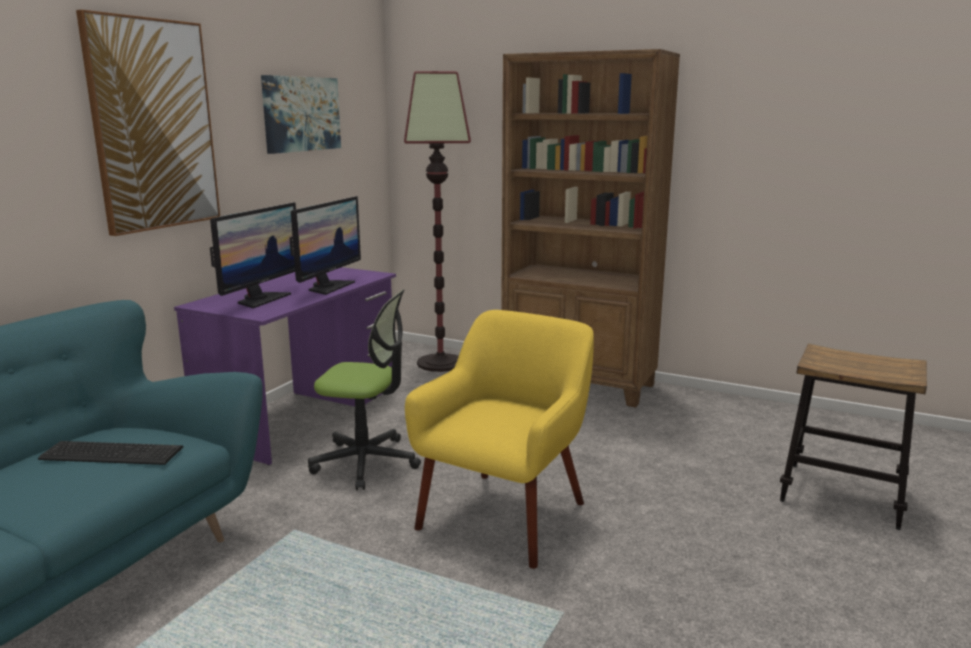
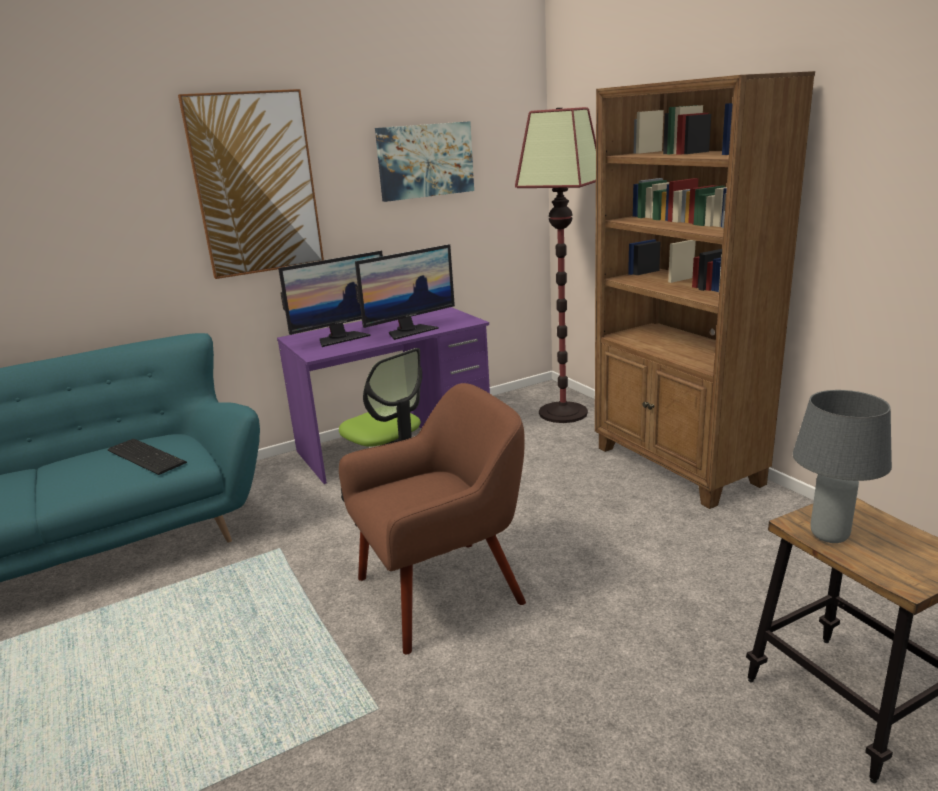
camera: 35 degrees right, 5 degrees up
yellow armchair [405,310,594,569] -> brown armchair [339,383,526,654]
none -> grey table lamp [793,390,892,543]

